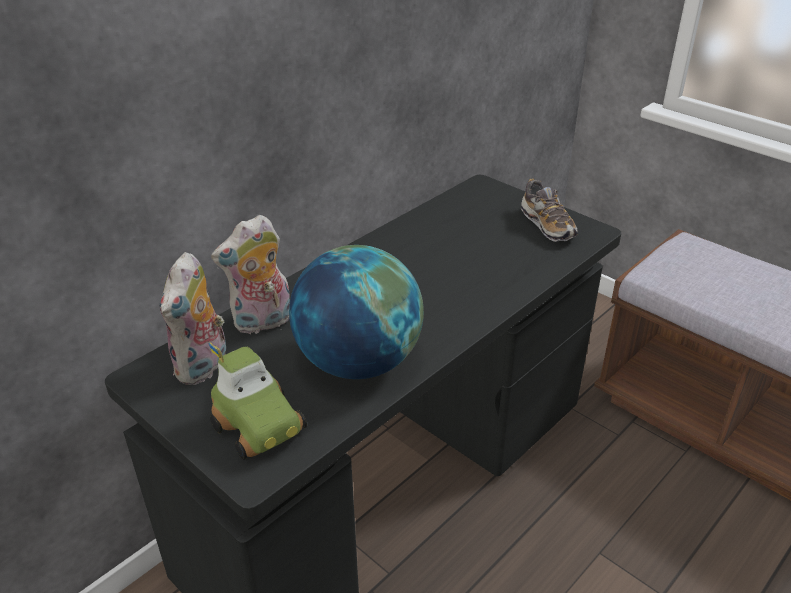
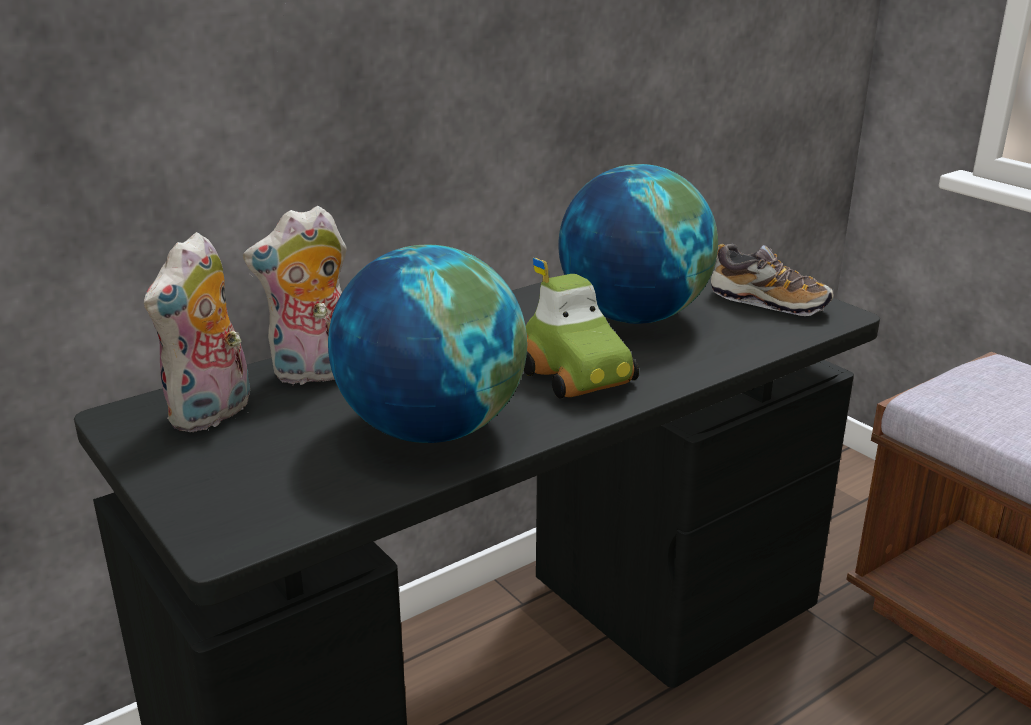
camera: 10 degrees right, 10 degrees down
toy car [208,342,307,460] -> toy car moved to [524,258,639,399]
shoe [521,178,578,242] -> shoe turned 45 degrees counterclockwise [711,244,833,316]
none -> globe [558,164,718,324]

